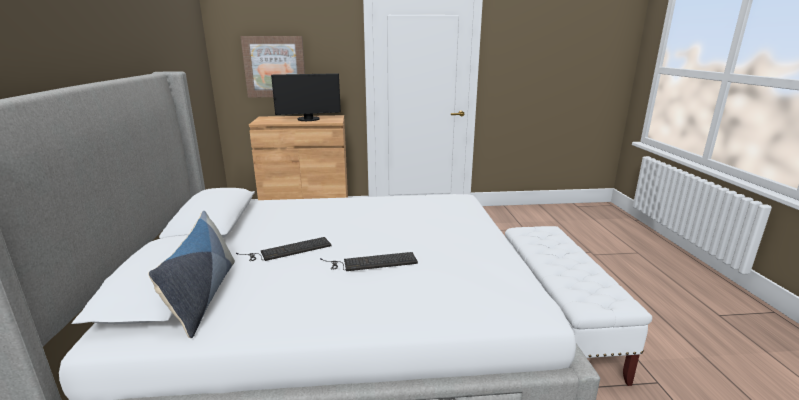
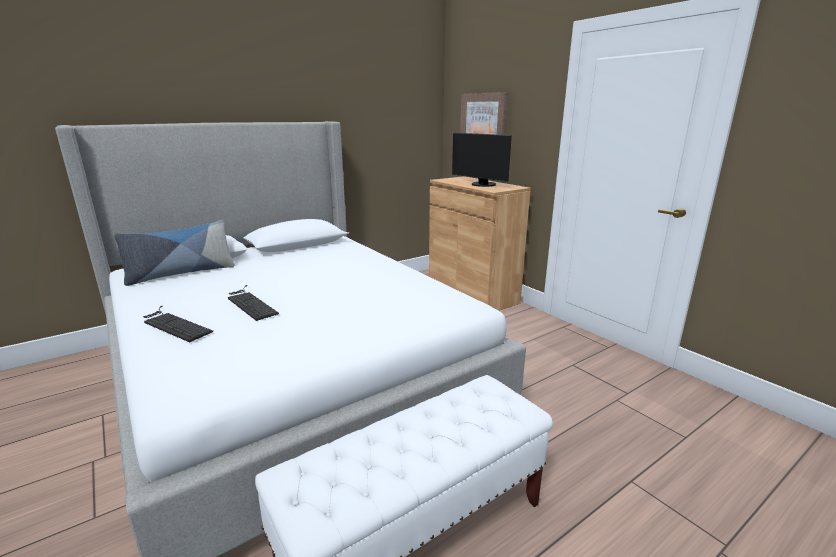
camera: 60 degrees right, 0 degrees up
keyboard [236,237,332,261] -> keyboard moved to [143,306,213,342]

